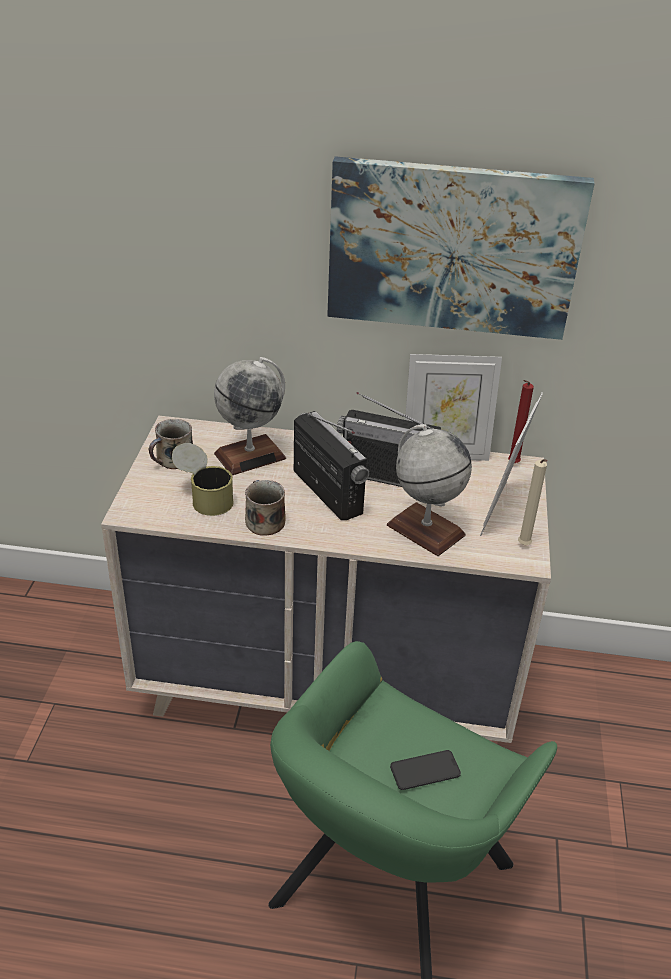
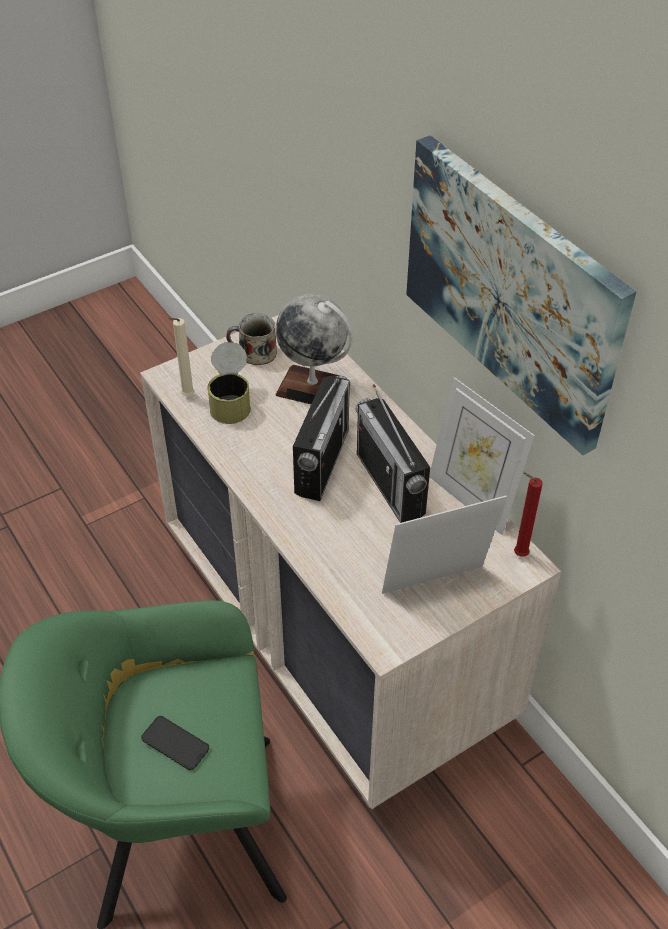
camera: 50 degrees right, 10 degrees up
mug [245,480,286,536] -> none
globe [387,424,472,556] -> none
beige candle [518,459,547,545] -> beige candle moved to [168,318,195,396]

